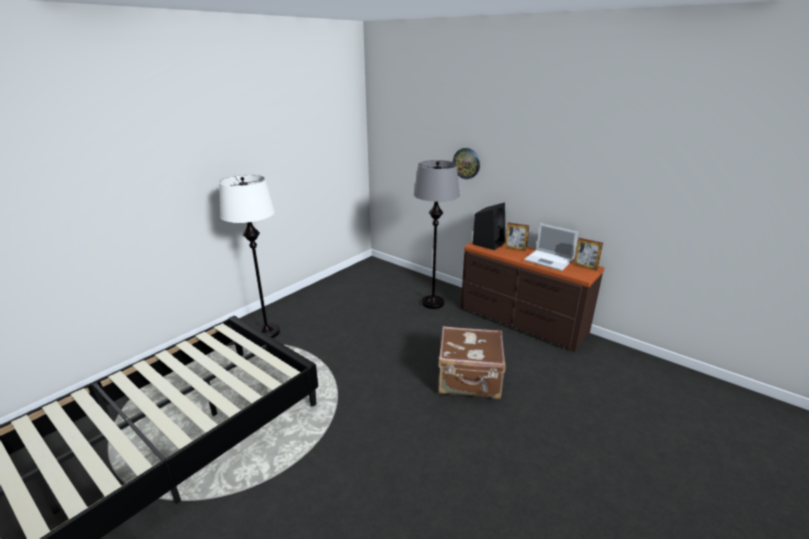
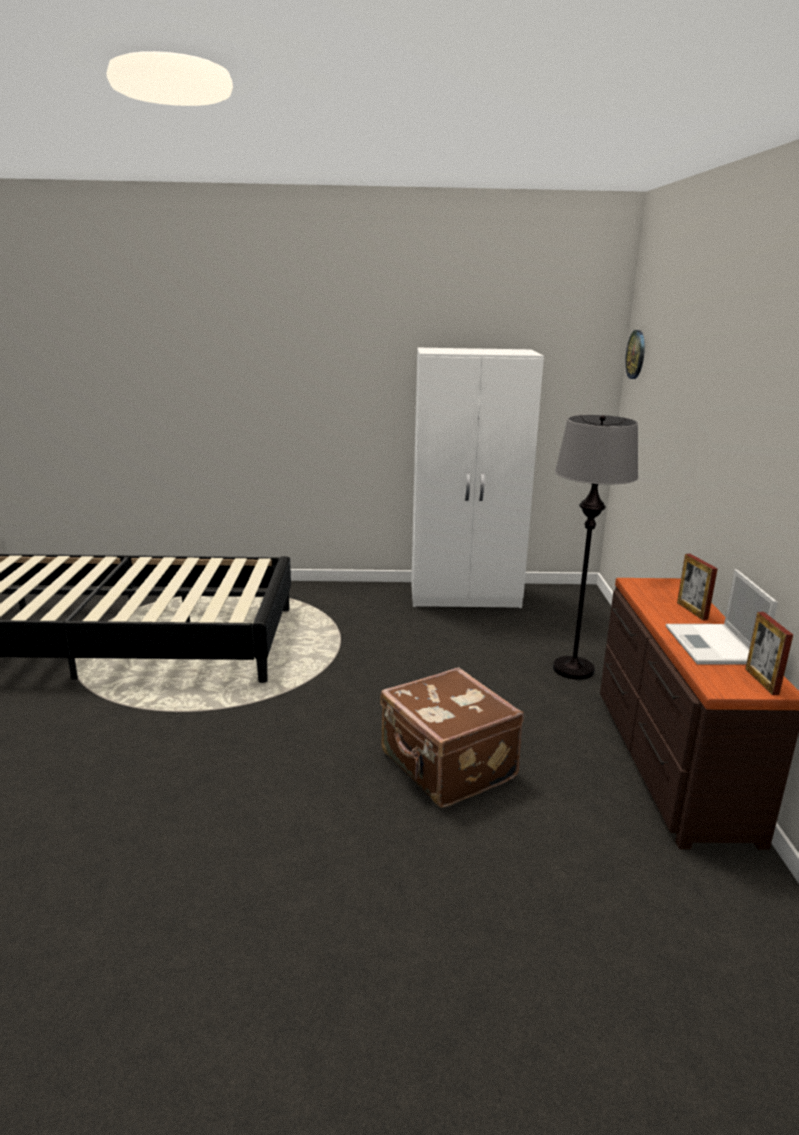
camera: 50 degrees right, 5 degrees down
white floor lamp [219,175,280,338] -> none
wall clock [453,148,480,179] -> wall clock moved to [625,330,645,379]
black speaker [473,202,506,250] -> none
none -> white wardrobe [411,348,544,608]

